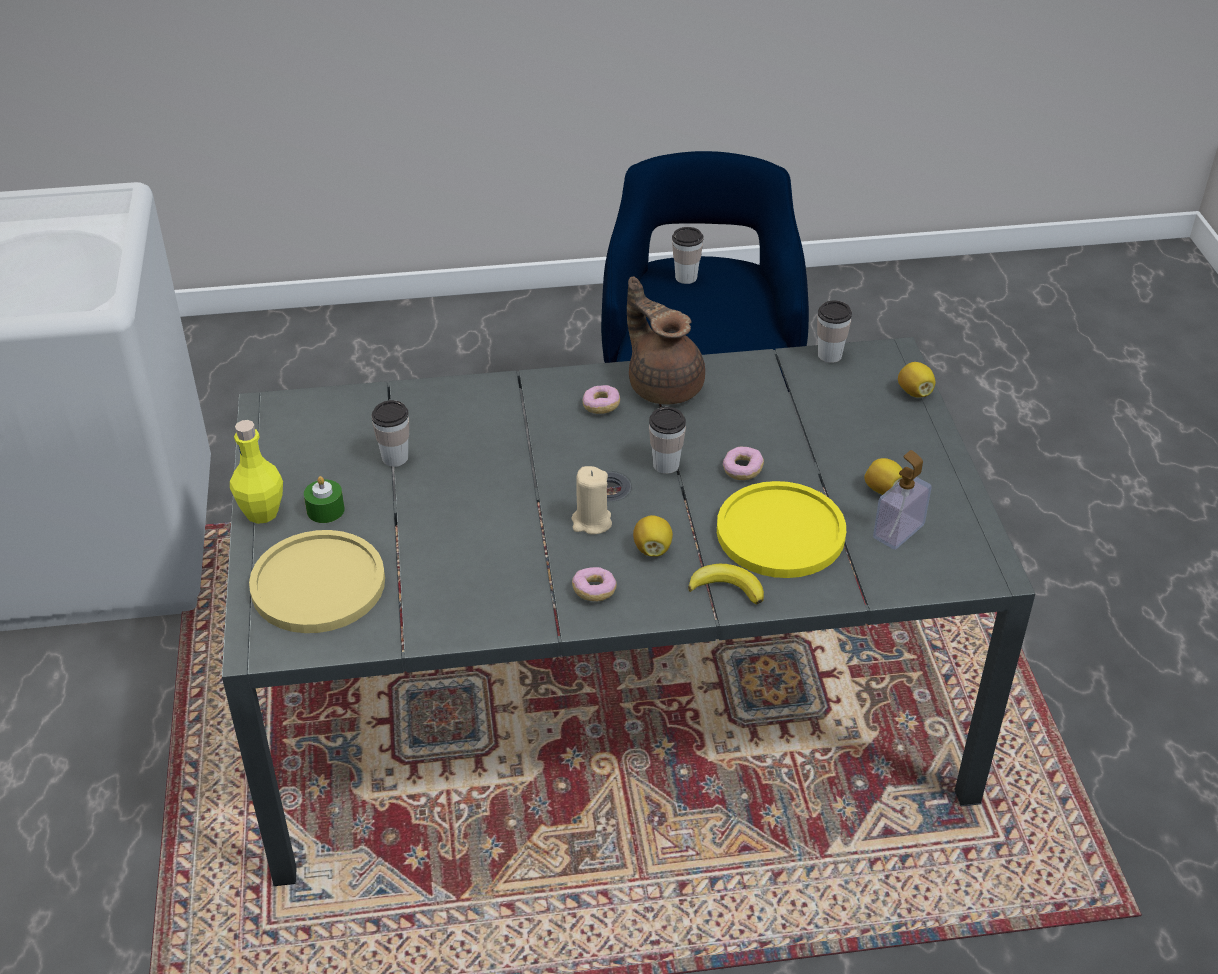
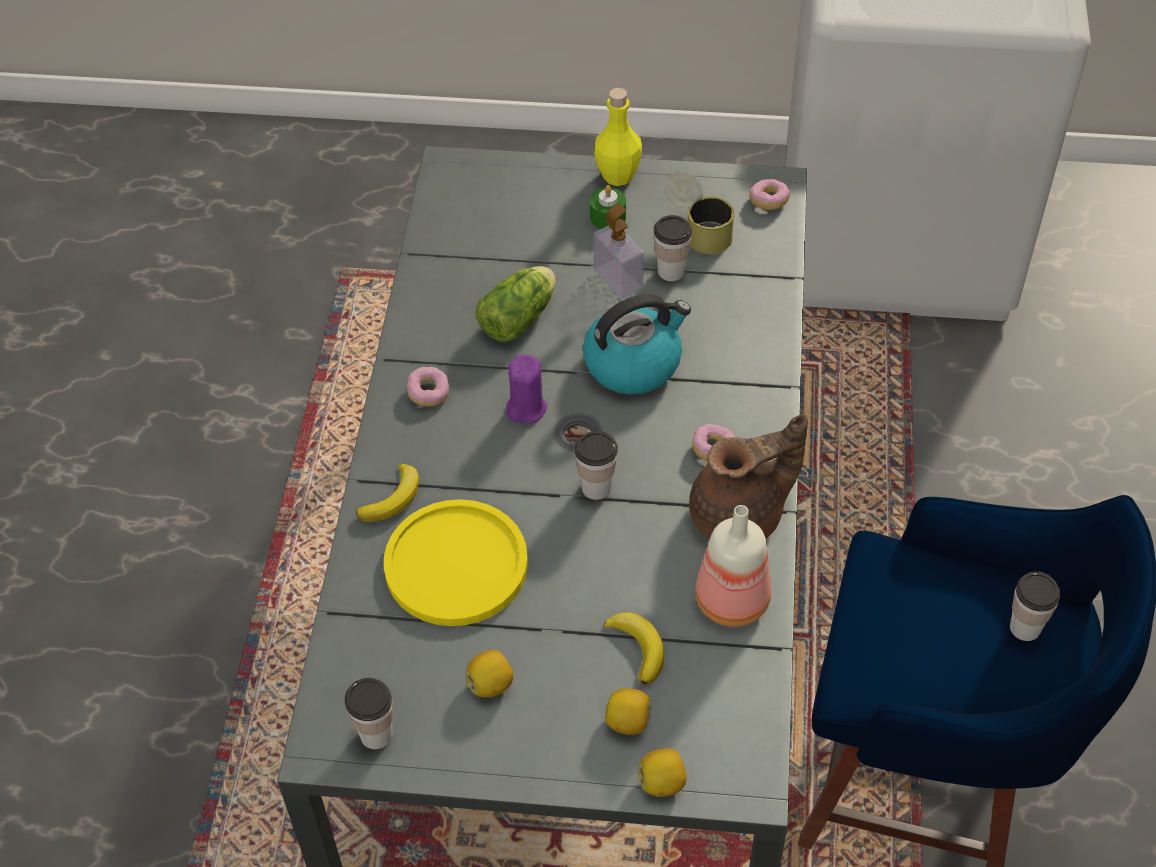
camera: 105 degrees right, 10 degrees up
yellow plate [249,530,385,633] -> none
beige candle [571,466,612,535] -> purple candle [506,355,547,424]
lemon [633,515,673,557] -> lemon moved to [605,688,651,735]
donut [723,447,764,480] -> donut moved to [749,179,790,210]
cup [817,301,852,363] -> cup moved to [345,678,393,749]
soap dispenser [873,450,932,550] -> soap dispenser moved to [593,203,644,299]
none -> lettuce [475,266,556,342]
none -> kettle [583,294,691,394]
none -> banana [603,612,665,684]
none -> can [664,171,735,254]
none -> bottle [695,505,771,627]

